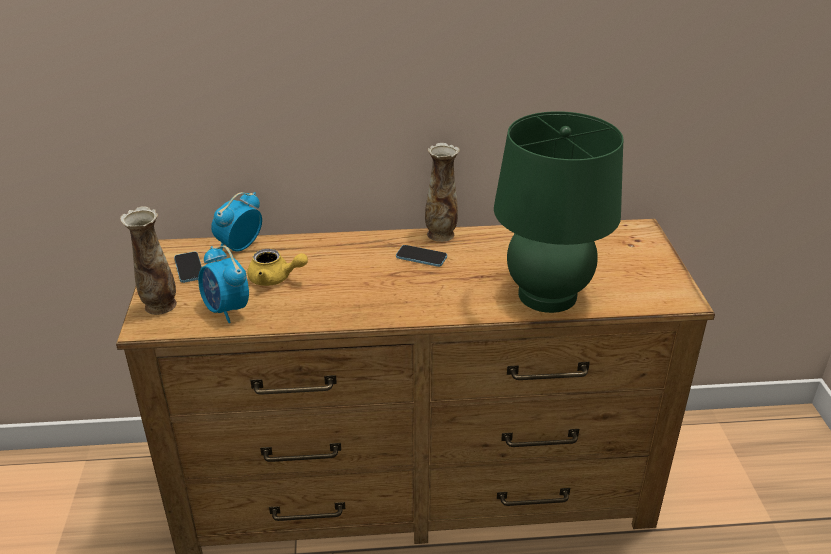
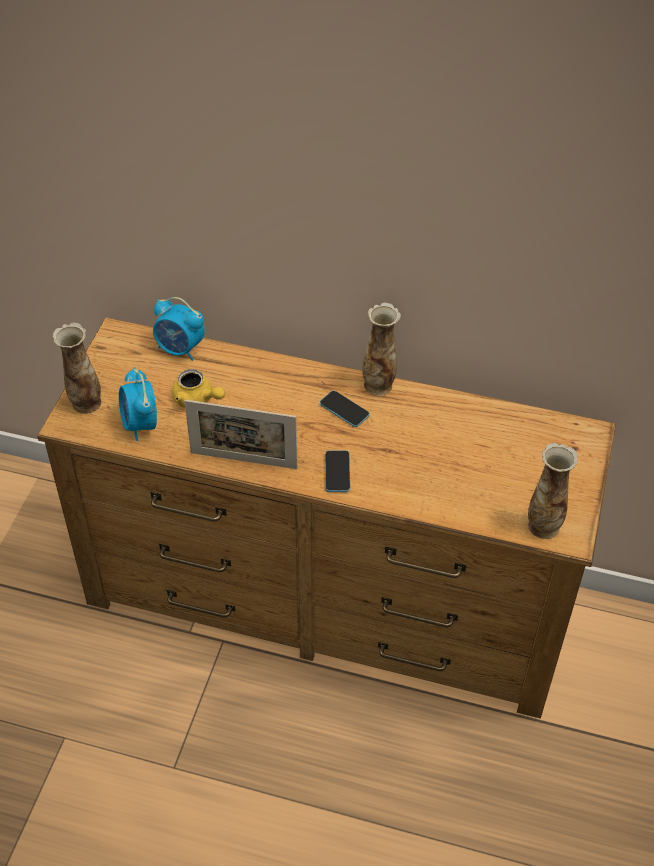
camera: 20 degrees right, 15 degrees up
phone [174,252,202,283] -> phone moved to [325,450,350,492]
alarm clock [211,192,262,252] -> alarm clock turned 120 degrees counterclockwise [153,297,205,361]
green table lamp [494,111,623,313] -> none
none -> picture frame [184,400,297,469]
none -> vase [528,443,578,539]

